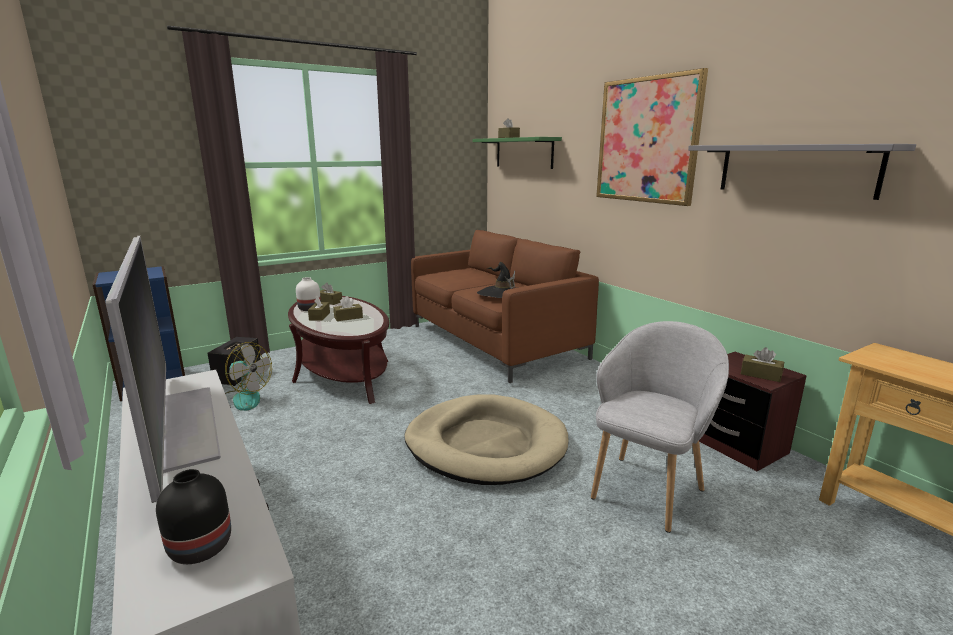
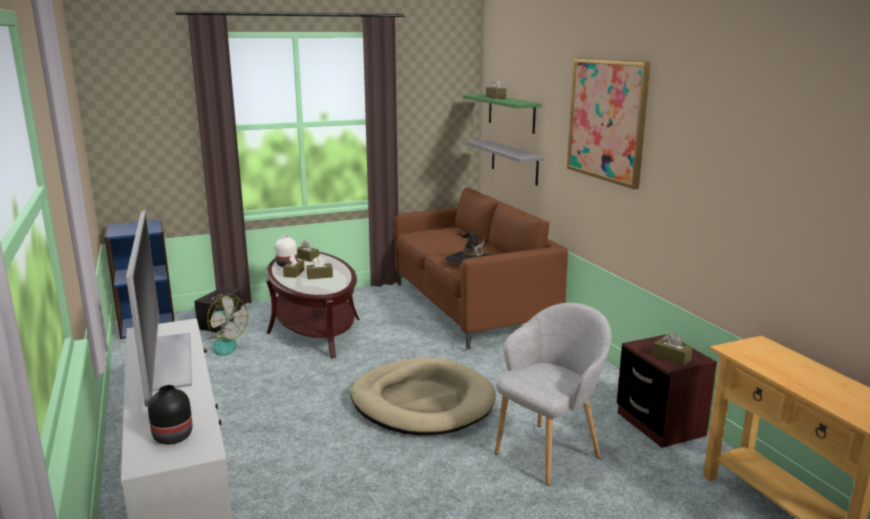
camera: 10 degrees right, 0 degrees up
grey shelf [688,144,916,200] -> grey shelf moved to [466,140,545,185]

